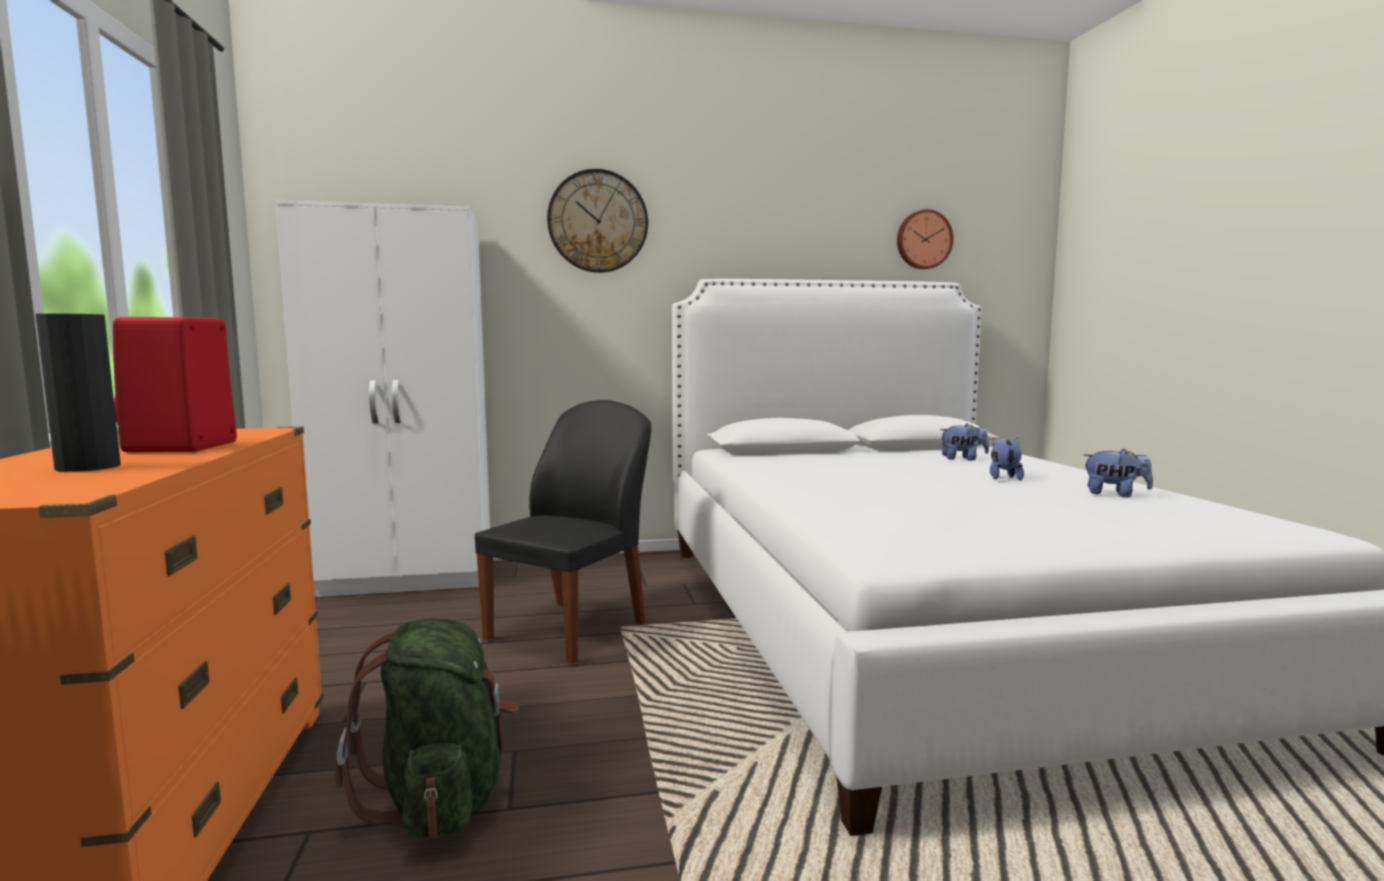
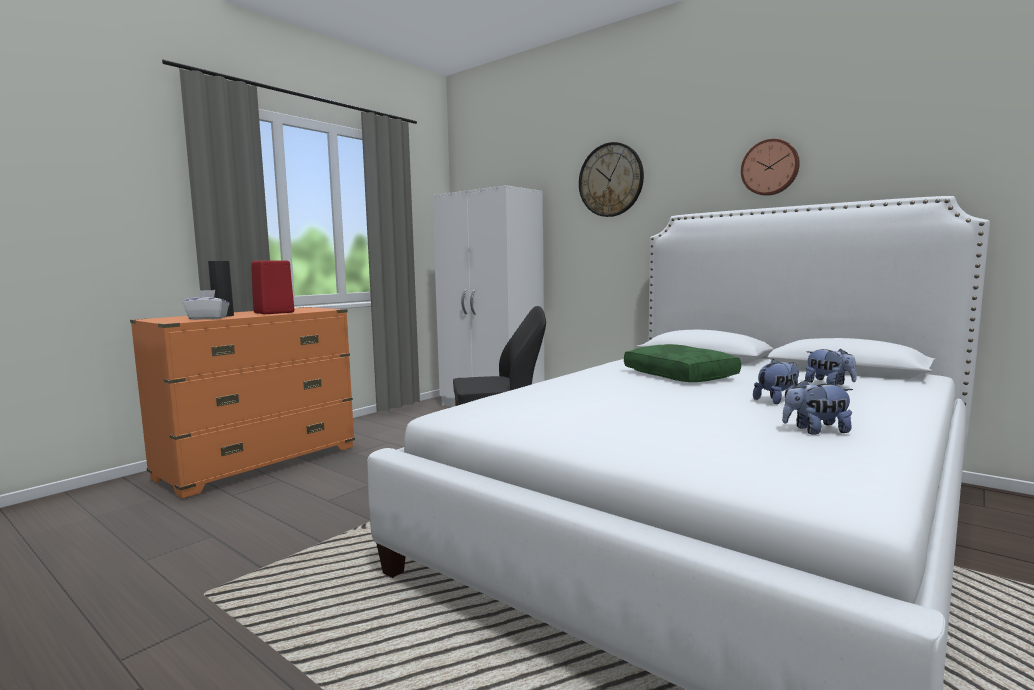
camera: 50 degrees right, 0 degrees up
green backpack [335,618,518,839] -> none
wall clock [897,209,954,269] -> wall clock moved to [741,139,800,196]
plush toy [1083,449,1153,497] -> plush toy turned 105 degrees clockwise [782,380,853,434]
none -> white tissue box [182,290,229,320]
none -> green pillow [624,344,741,382]

